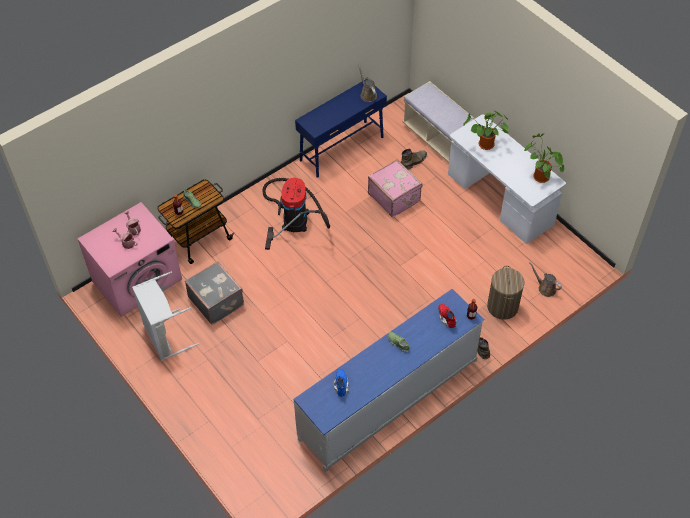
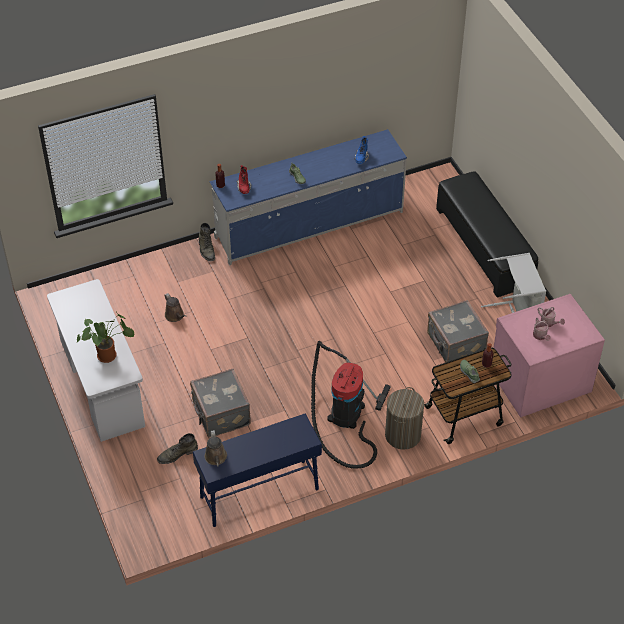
camera: 165 degrees left, 5 degrees down
pink suitcase [368,159,423,217] -> grey suitcase [190,369,251,437]
beige bench [403,81,475,163] -> none
laundry basket [487,266,525,320] -> laundry basket moved to [385,387,424,450]
potted plant [524,133,564,183] -> none
brown watering can [530,263,562,297] -> brown watering can moved to [164,293,187,322]
none -> black bench [436,172,538,297]

